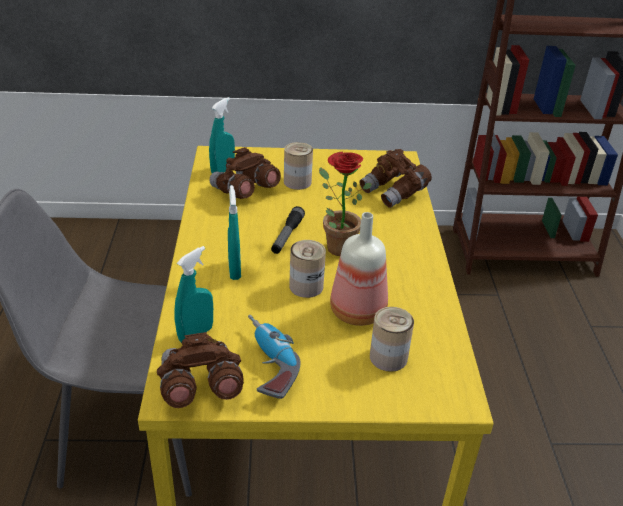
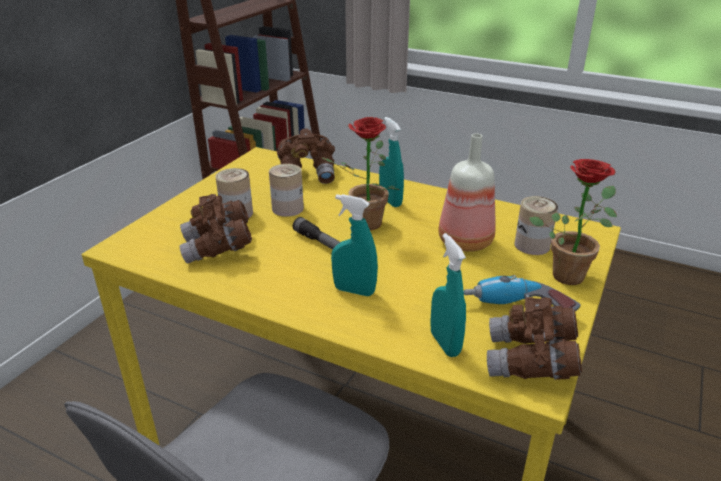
camera: 60 degrees left, 5 degrees down
turquoise spray bottle [209,97,235,173] -> turquoise spray bottle moved to [379,117,404,207]
can [289,240,326,298] -> can moved to [269,164,304,217]
none -> potted plant [529,159,617,285]

